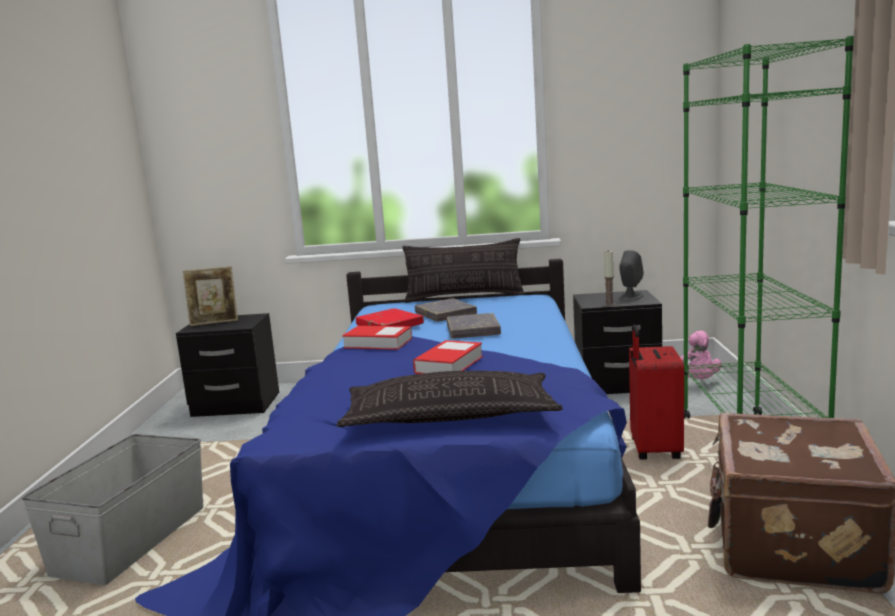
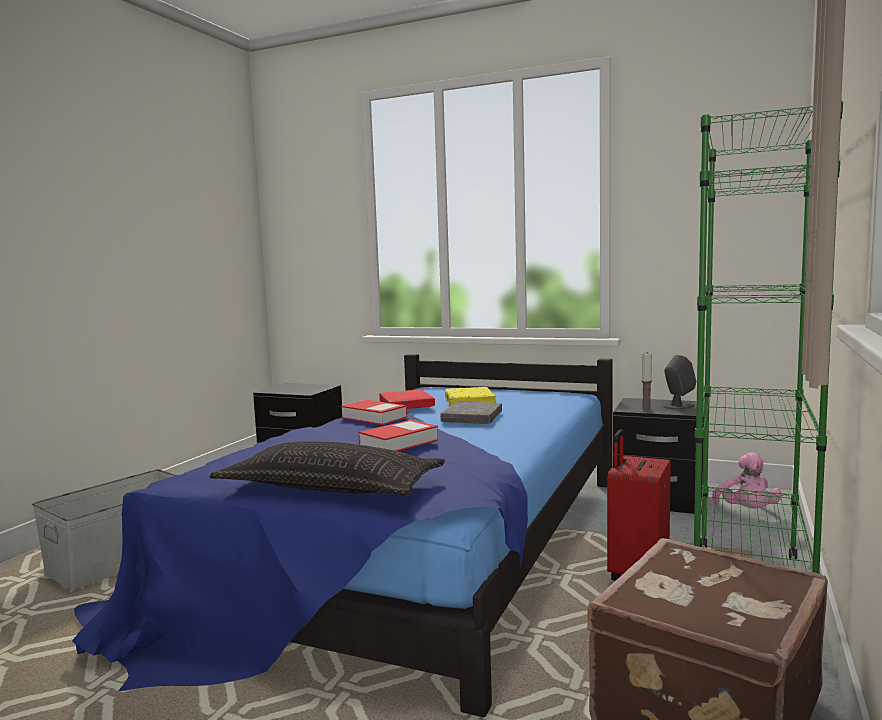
camera: 20 degrees right, 5 degrees down
picture frame [183,266,238,326] -> none
pillow [403,238,525,303] -> none
grey book [415,298,477,322] -> yellow book [445,387,496,406]

